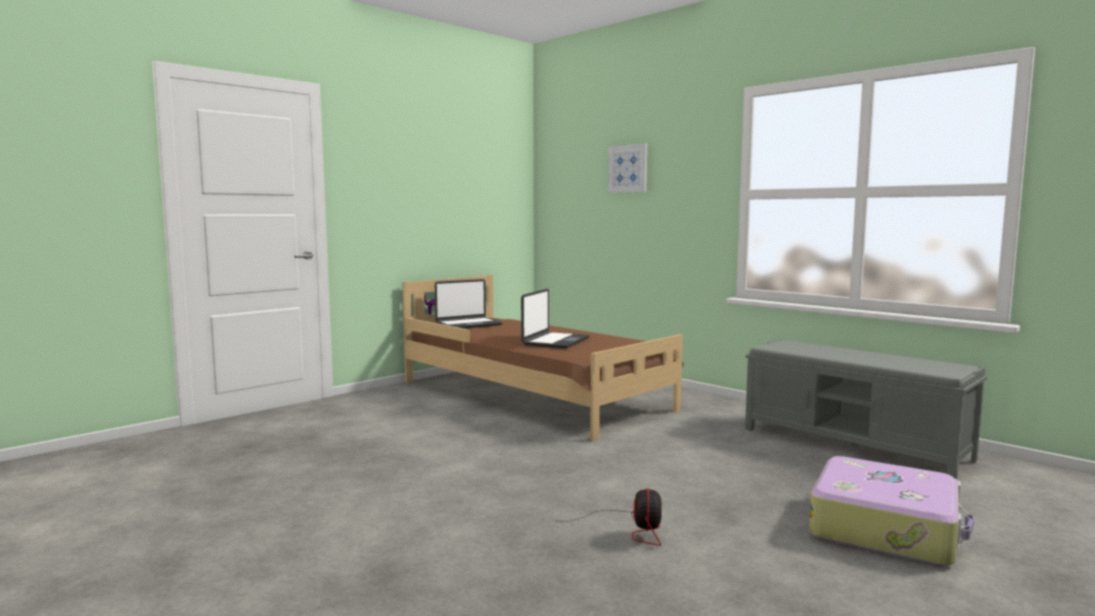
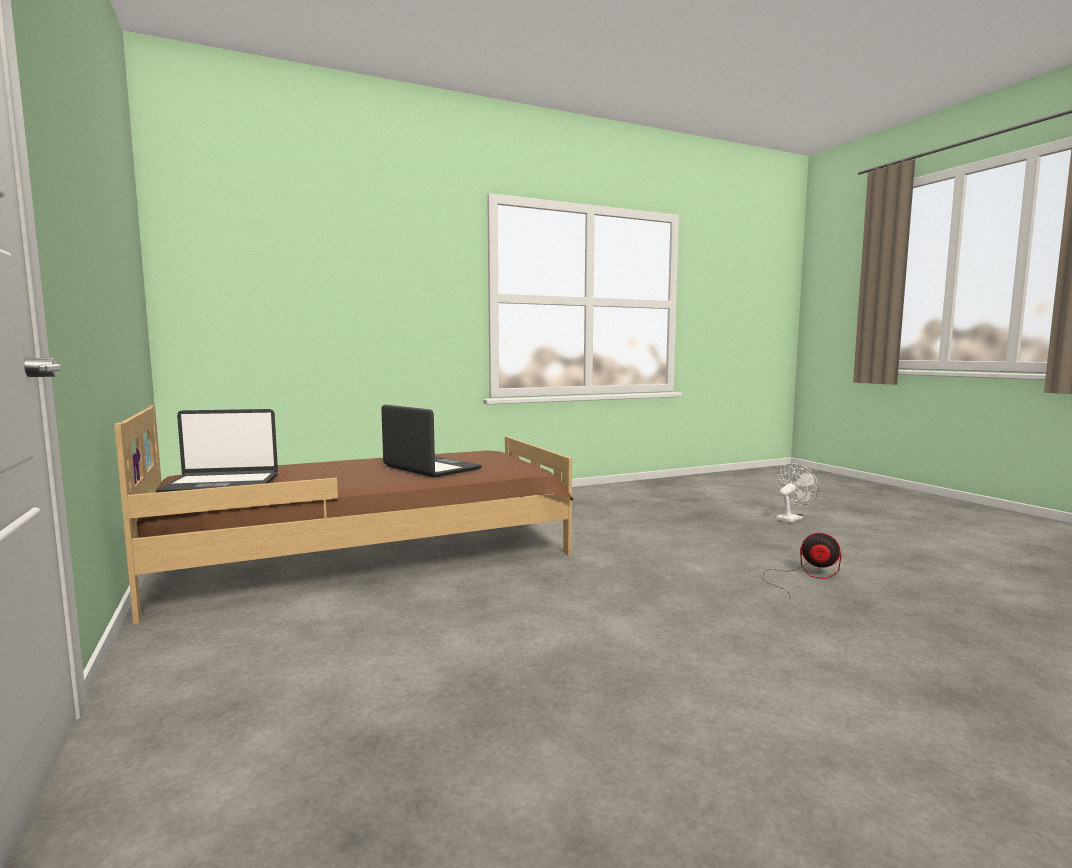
camera: 70 degrees left, 0 degrees up
laptop [435,279,502,329] -> laptop turned 90 degrees clockwise [156,409,278,492]
picture [608,143,647,193] -> none
grey bench [745,339,987,480] -> none
suitcase [809,456,974,566] -> white fan [776,463,819,523]

